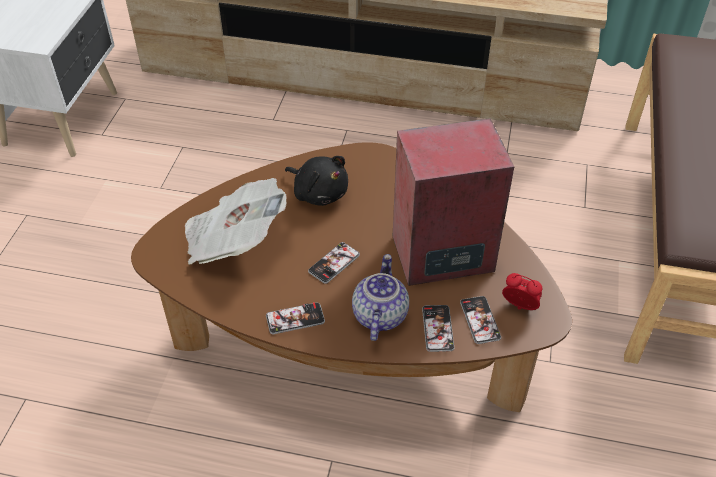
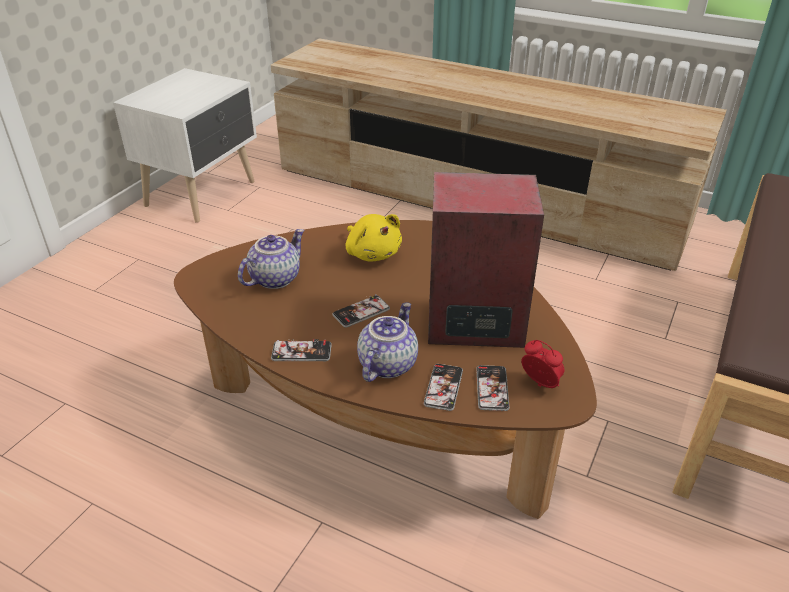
camera: 15 degrees right, 10 degrees down
newspaper [185,178,287,265] -> teapot [238,229,305,289]
black plush toy [285,156,348,206] -> yellow plush toy [346,214,402,261]

